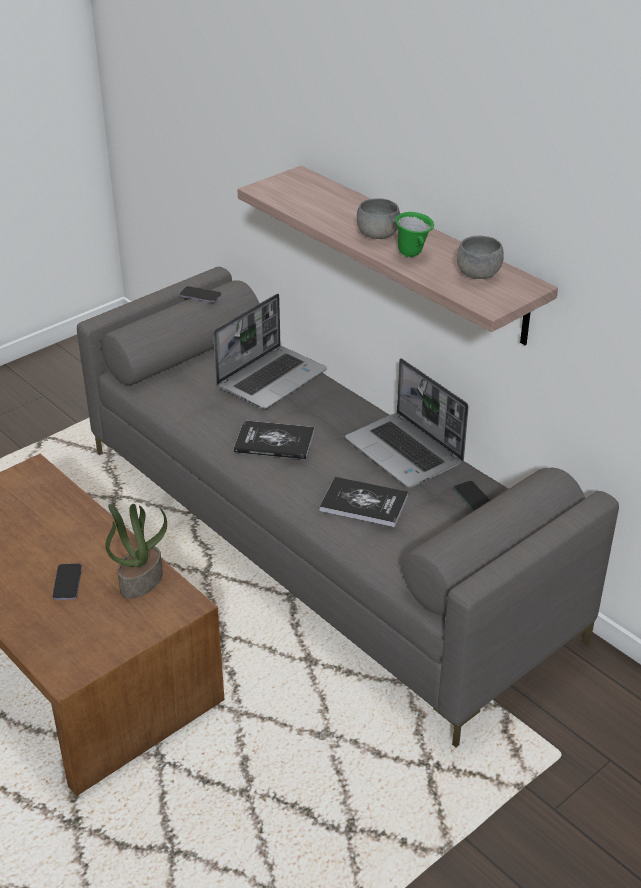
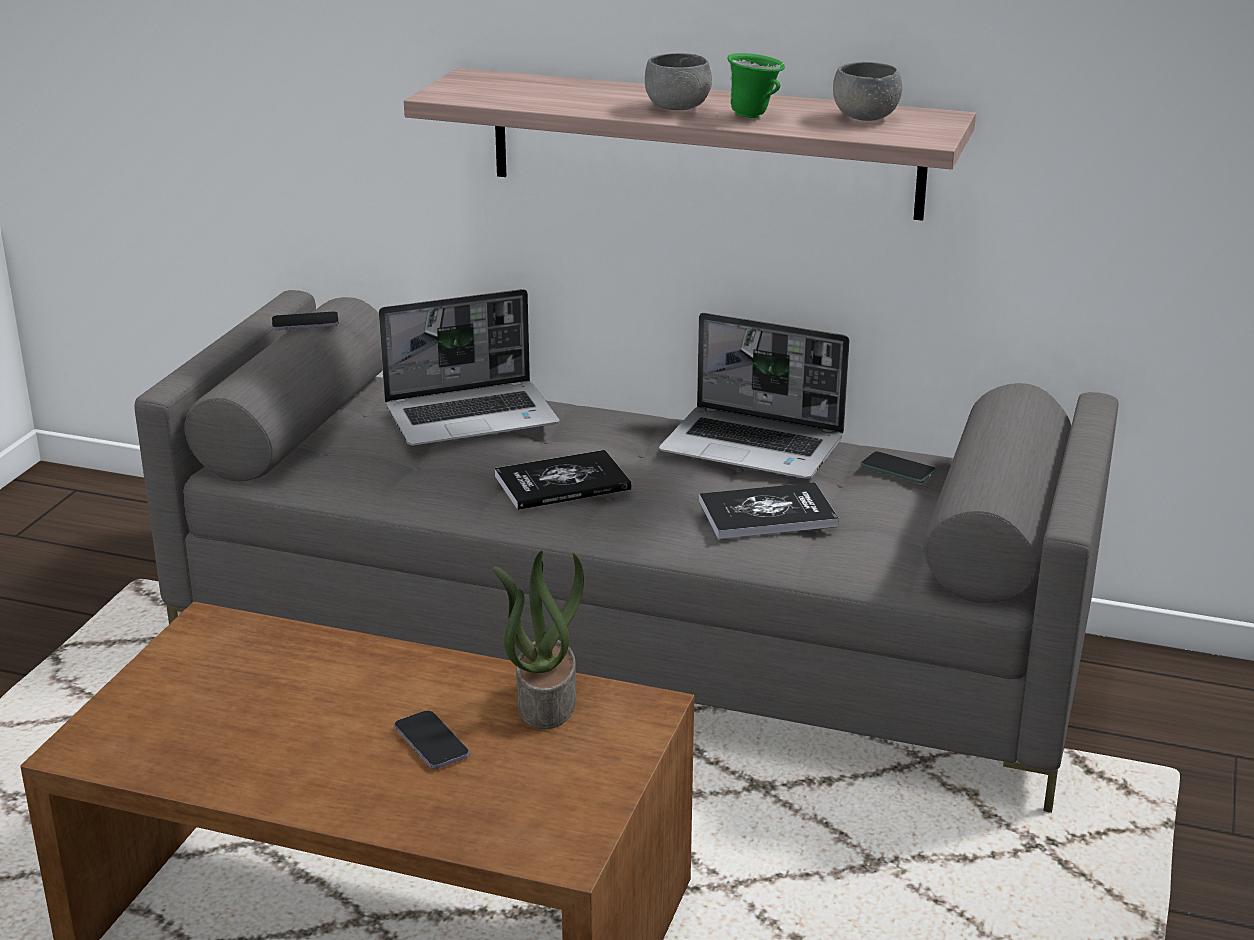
camera: 30 degrees left, 10 degrees down
laptop [213,294,327,409] -> laptop turned 60 degrees clockwise [379,289,560,446]

